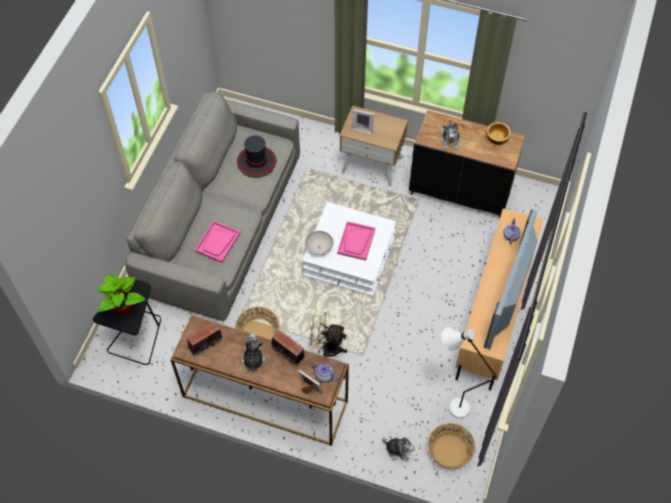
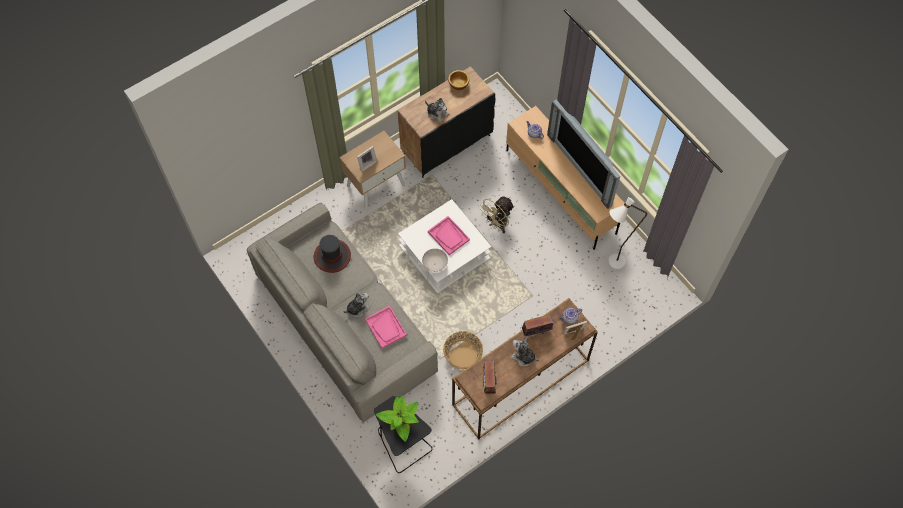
camera: 55 degrees left, 5 degrees up
beige fan [308,311,347,357] -> beige fan moved to [478,196,514,233]
plush toy [383,437,414,462] -> plush toy moved to [343,293,370,317]
basket [428,423,475,469] -> none

